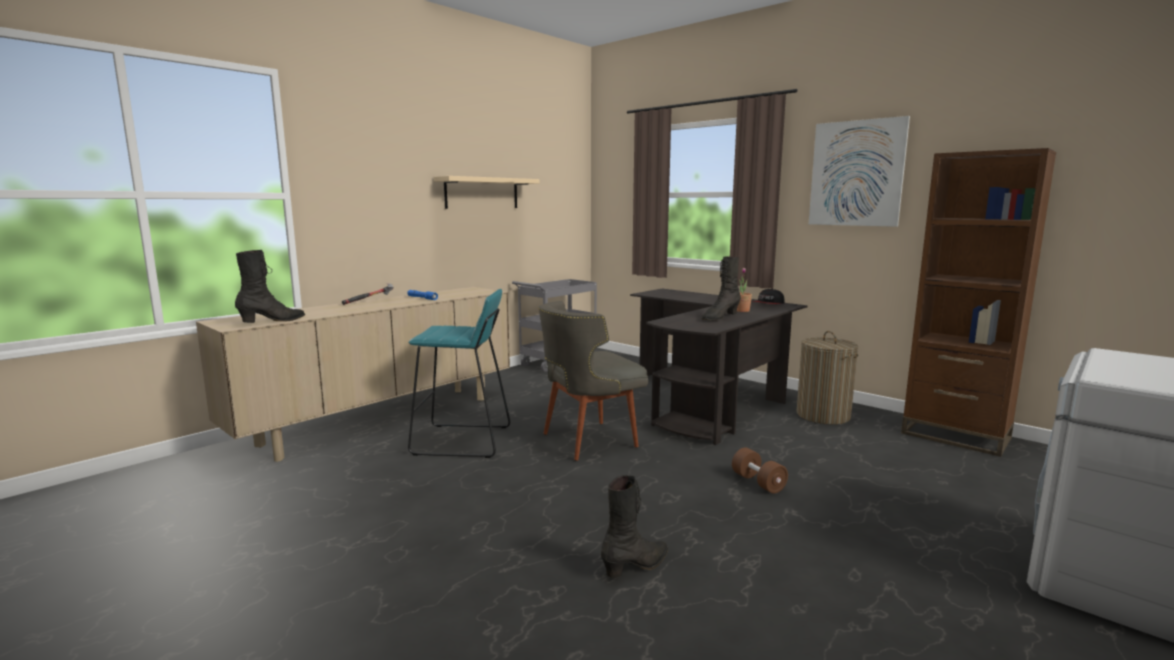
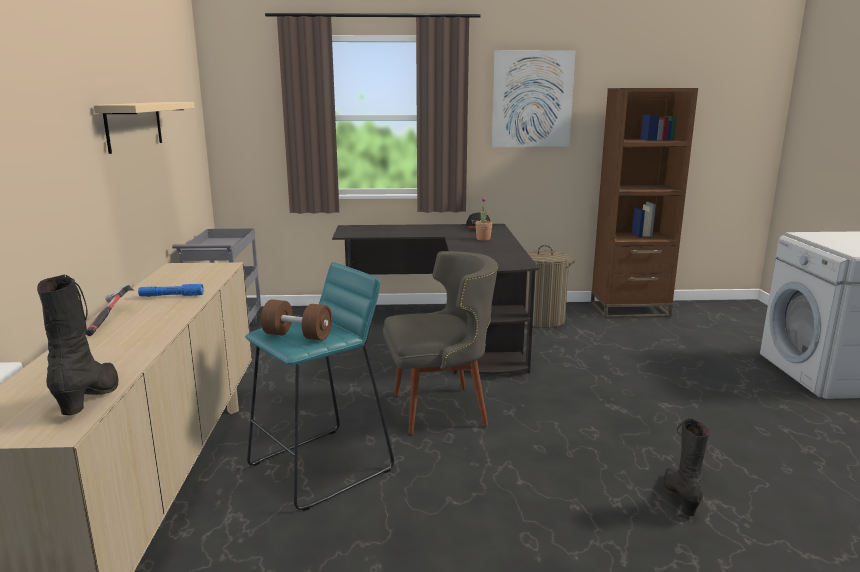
camera: 45 degrees left, 5 degrees up
grey chair [539,301,648,461] -> grey chair turned 120 degrees counterclockwise [383,251,498,435]
black boot [702,256,741,320] -> none
brown dumbbell [732,448,788,493] -> brown dumbbell moved to [261,299,332,341]

